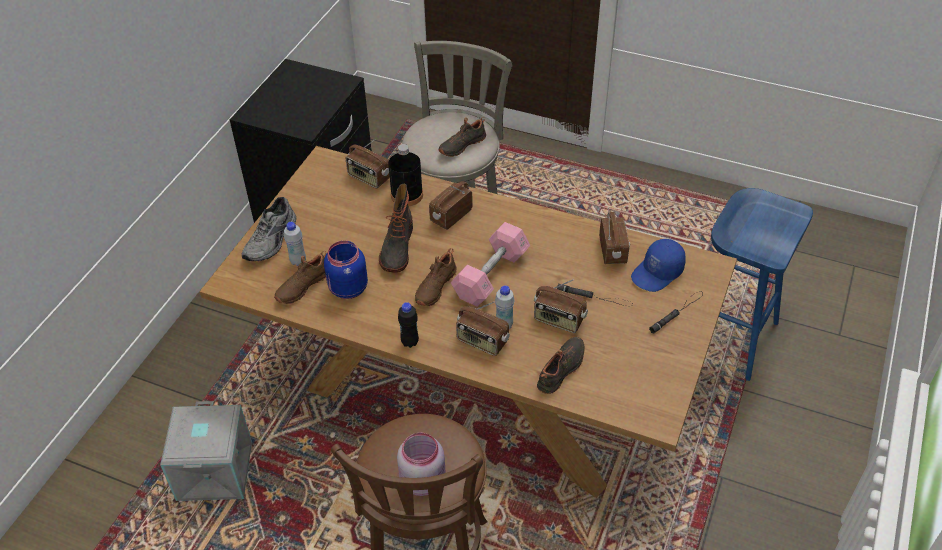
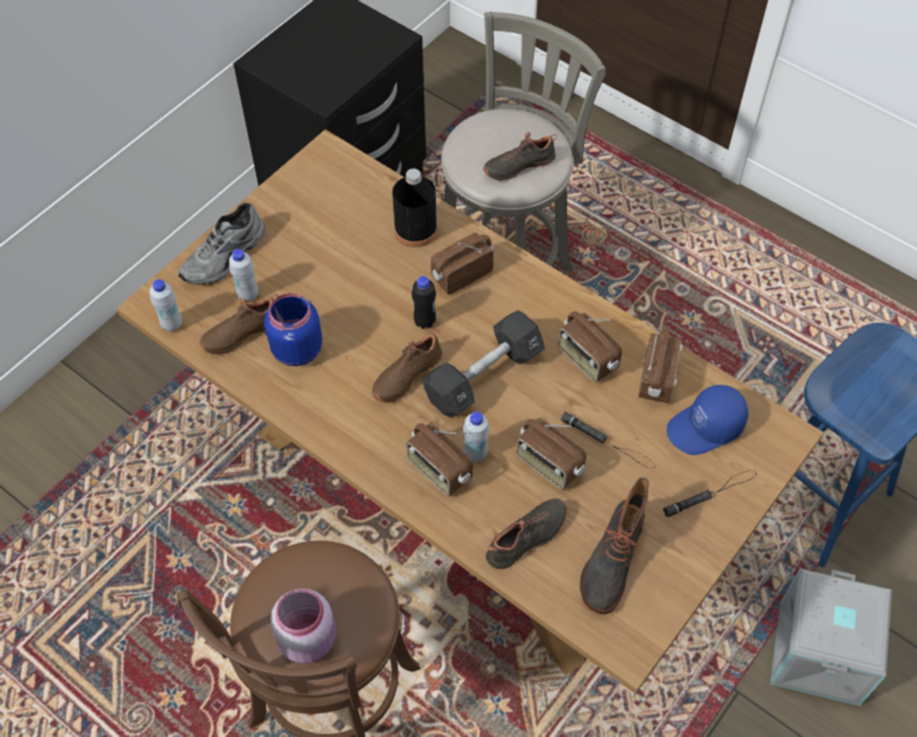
camera: 15 degrees right, 10 degrees up
grey storage box [160,401,252,501] -> grey storage box moved to [770,569,892,706]
radio [346,139,390,188] -> radio moved to [558,311,622,382]
boot [379,184,413,273] -> boot moved to [580,478,649,614]
black bottle [398,302,419,348] -> black bottle moved to [412,276,436,329]
pink dumbbell [451,222,530,306] -> black dumbbell [422,310,545,417]
none -> white bottle [150,279,182,332]

